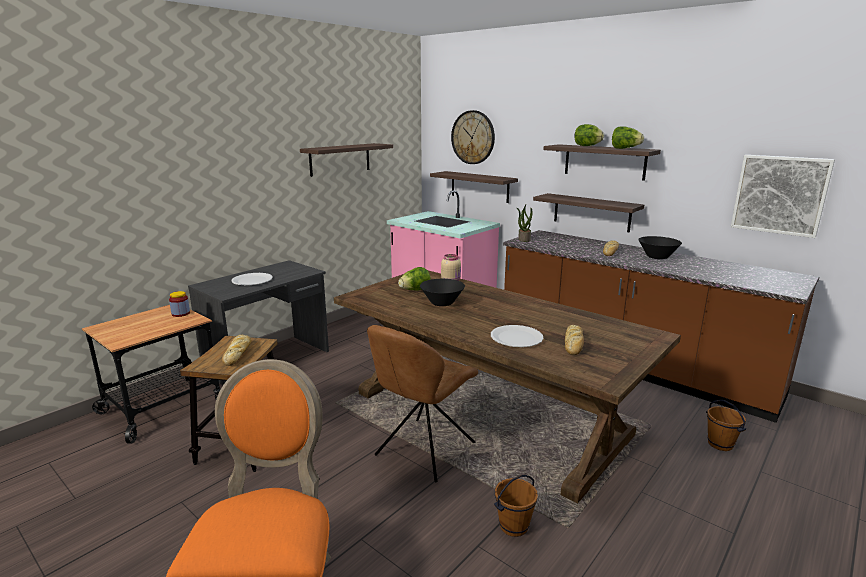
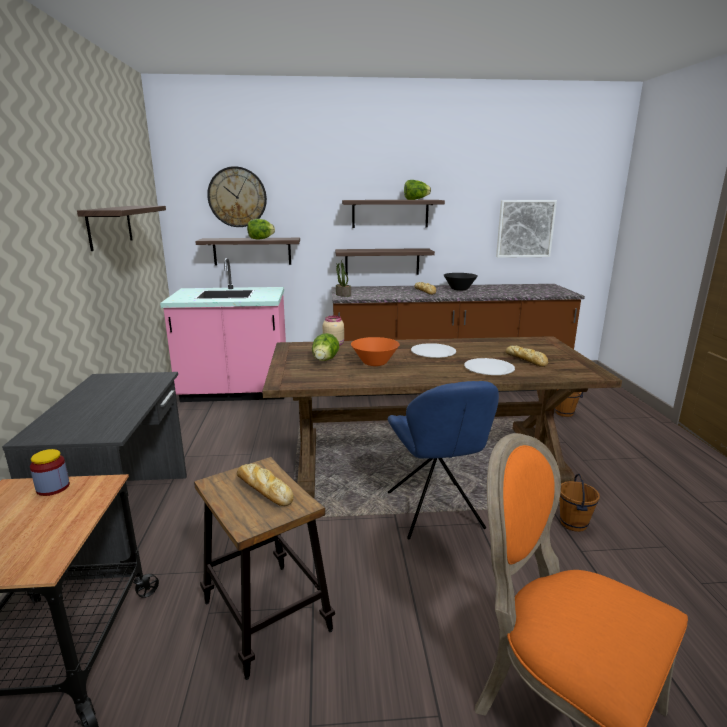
camera: 45 degrees left, 0 degrees up
white plate [231,273,273,285] -> white plate moved to [411,343,456,358]
brown chair [367,325,478,482] -> blue chair [387,381,499,539]
black bowl [420,279,465,306] -> orange bowl [351,337,400,366]
lettuce [574,124,604,146] -> lettuce moved to [247,219,275,240]

